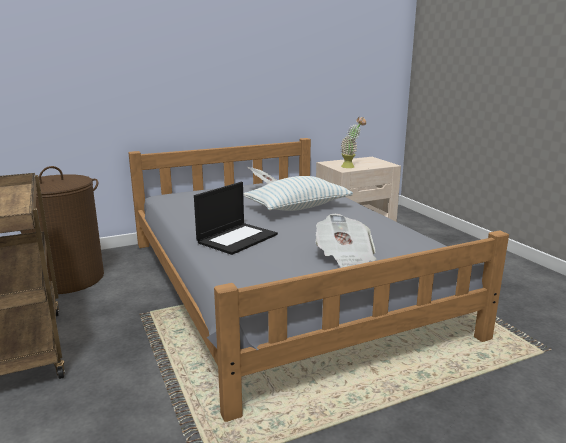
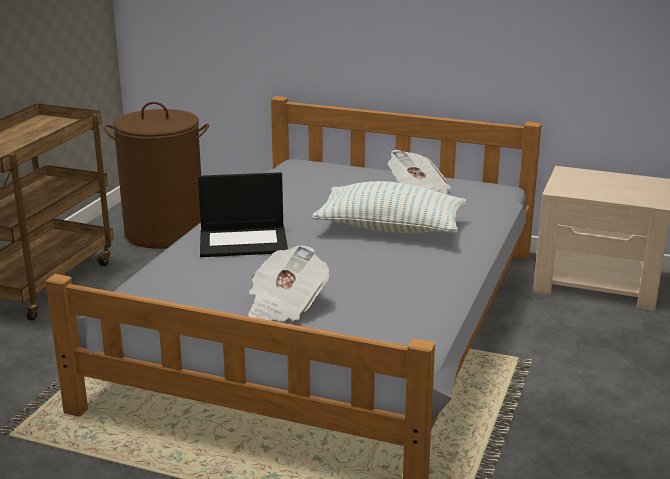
camera: 45 degrees right, 5 degrees up
potted plant [341,117,366,168] -> none

